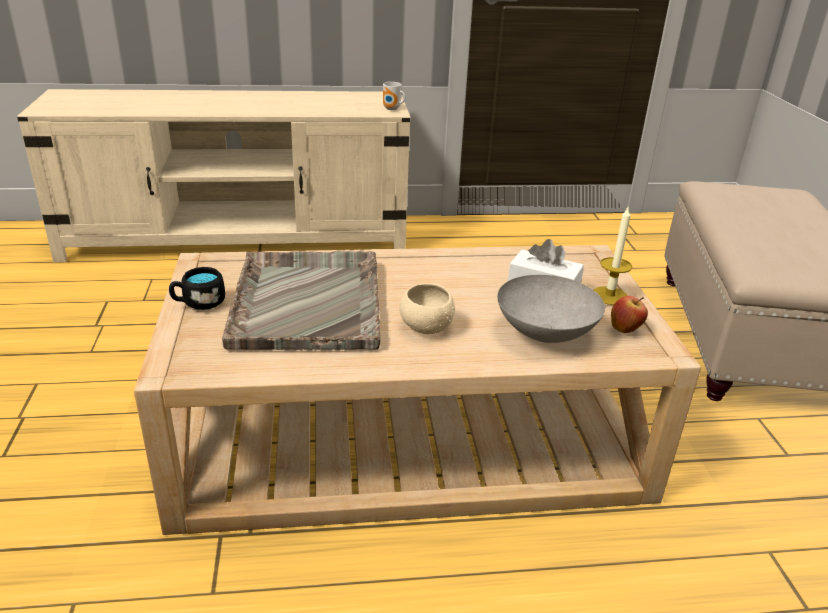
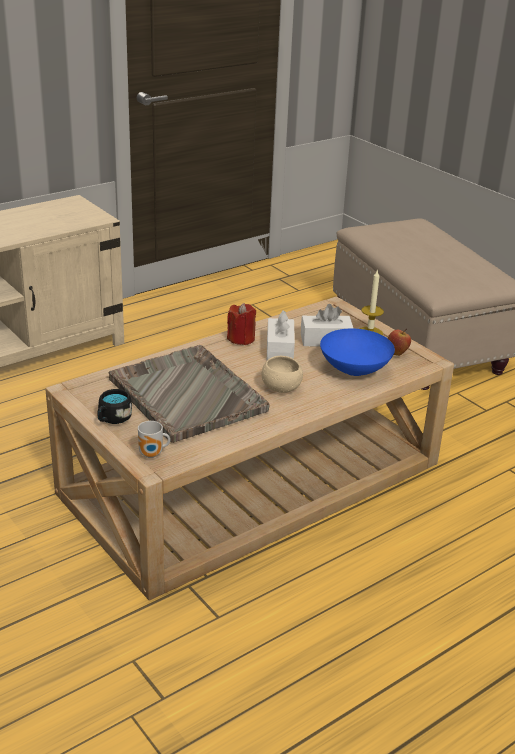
camera: 30 degrees left, 0 degrees up
mug [383,82,405,110] -> mug moved to [138,421,170,458]
grey bowl [497,275,605,343] -> blue bowl [320,328,395,376]
none -> red candle [227,303,256,345]
none -> white tissue box [267,311,295,360]

